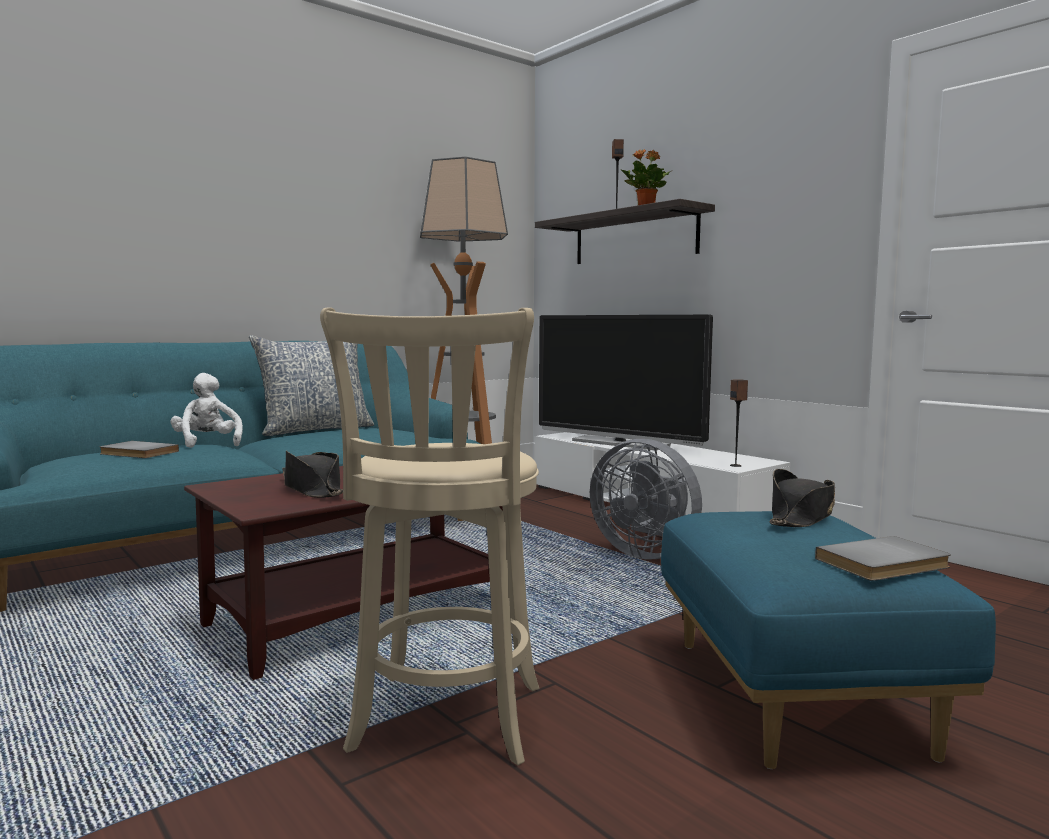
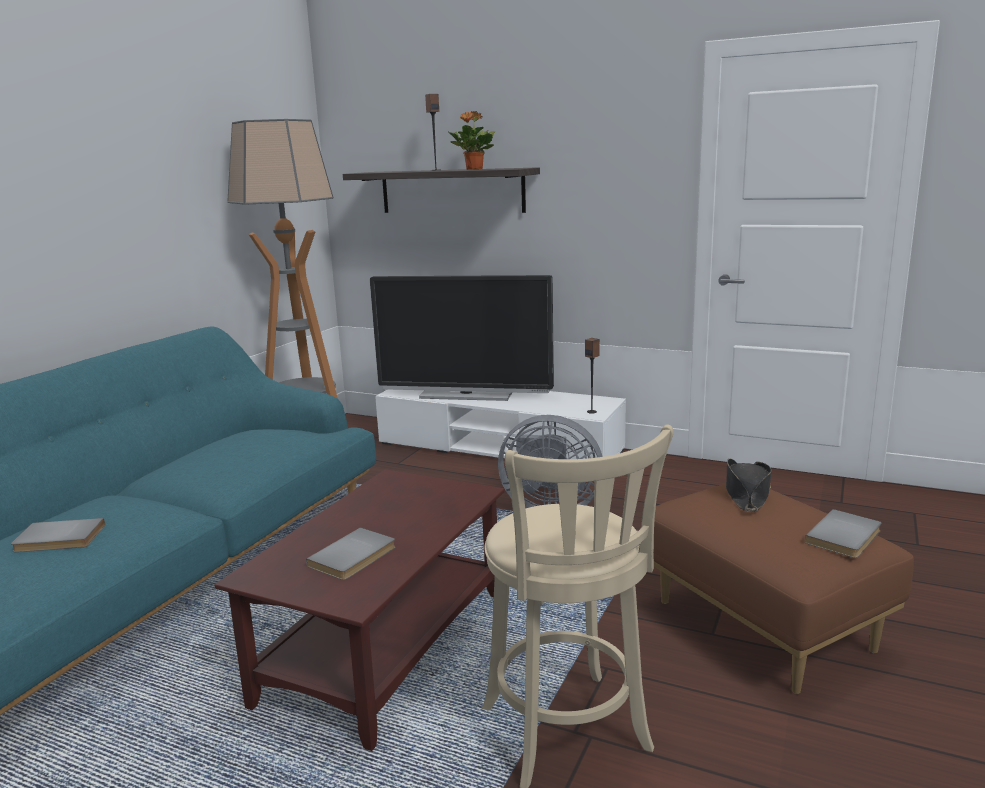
camera: 25 degrees left, 10 degrees up
white plush toy [170,373,243,448] -> none
pillow [249,335,374,436] -> none
black hat [282,451,343,498] -> grey book [306,528,396,580]
blue ottoman [661,511,996,769] -> brown ottoman [654,483,914,694]

